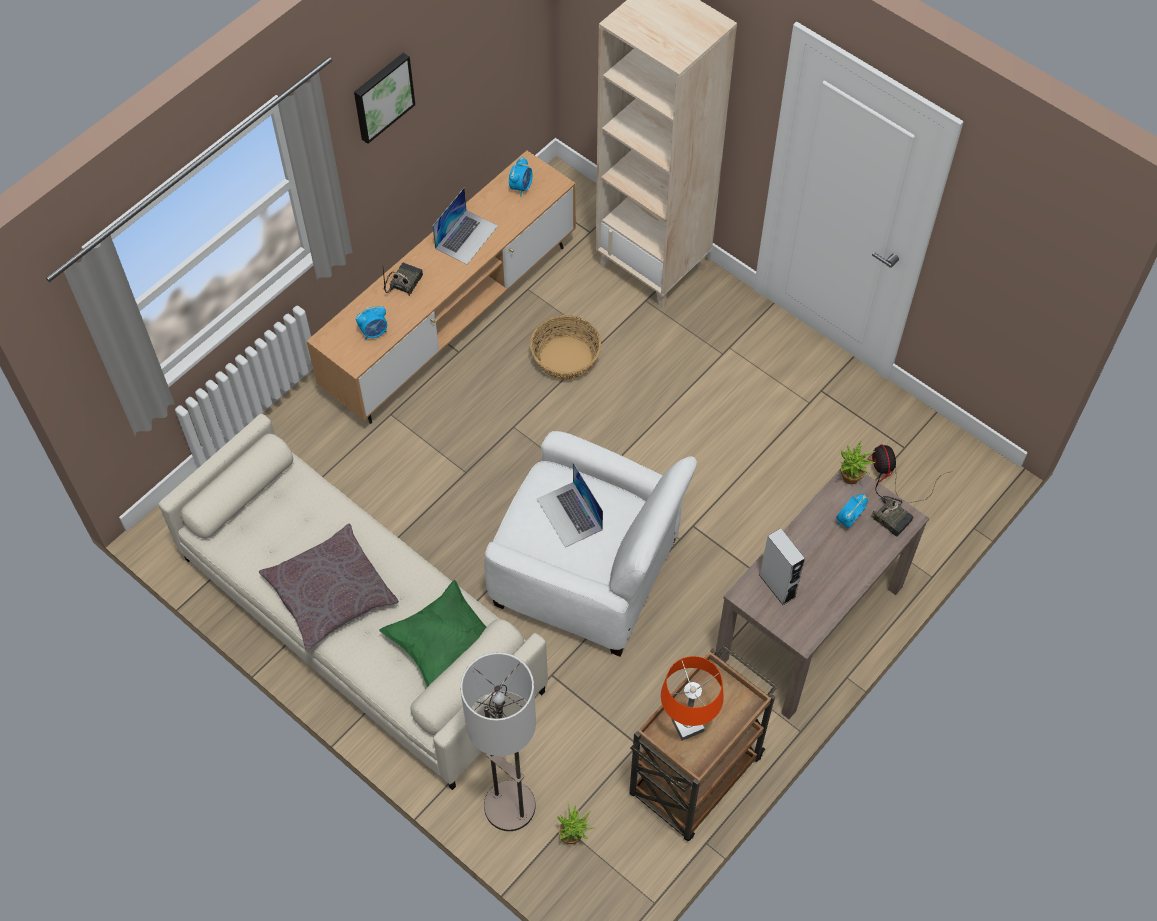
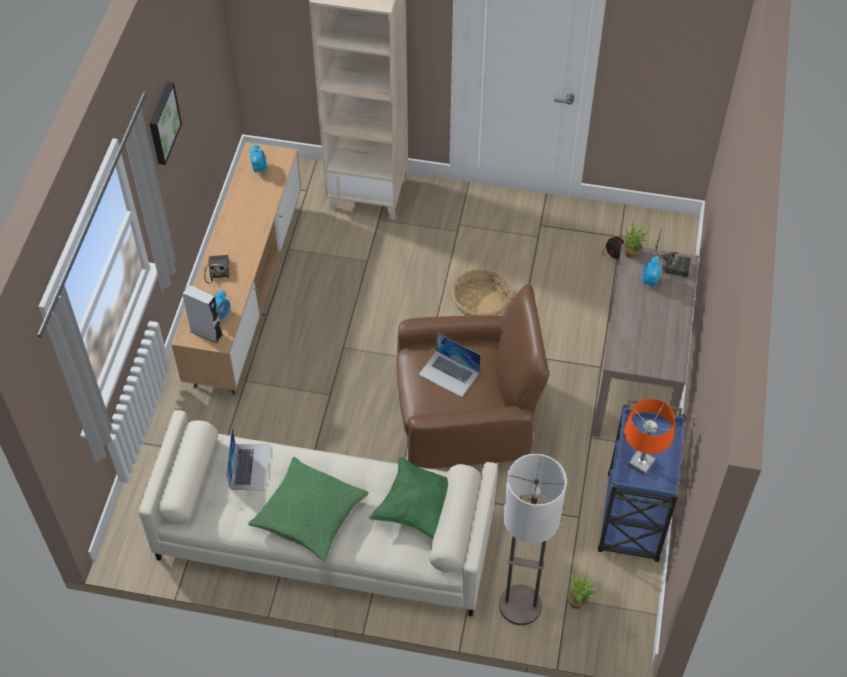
camera: 30 degrees left, 5 degrees down
grey pillow [259,524,399,652] -> green pillow [248,457,369,562]
laptop [432,188,498,264] -> laptop moved to [226,428,270,490]
white armchair [484,431,697,657] -> brown armchair [397,284,549,469]
basket [530,315,601,380] -> basket moved to [452,269,511,316]
brown cart [630,645,778,841] -> blue cart [598,400,686,562]
grey speaker [759,528,805,605] -> grey speaker moved to [182,285,223,344]

